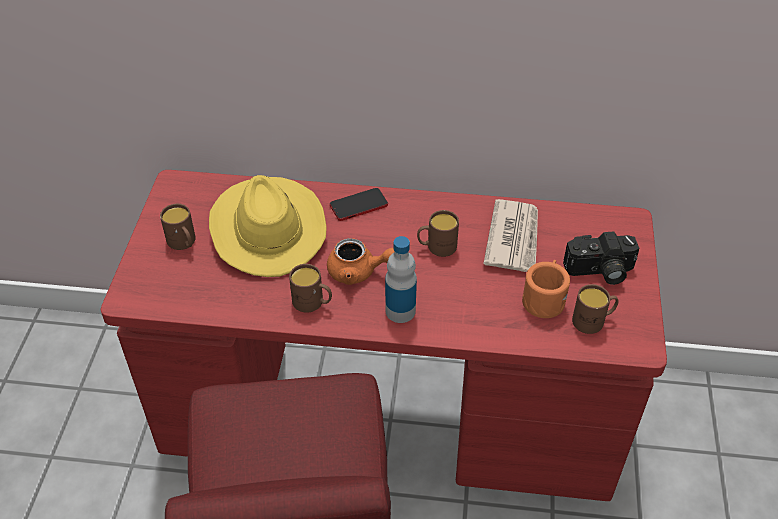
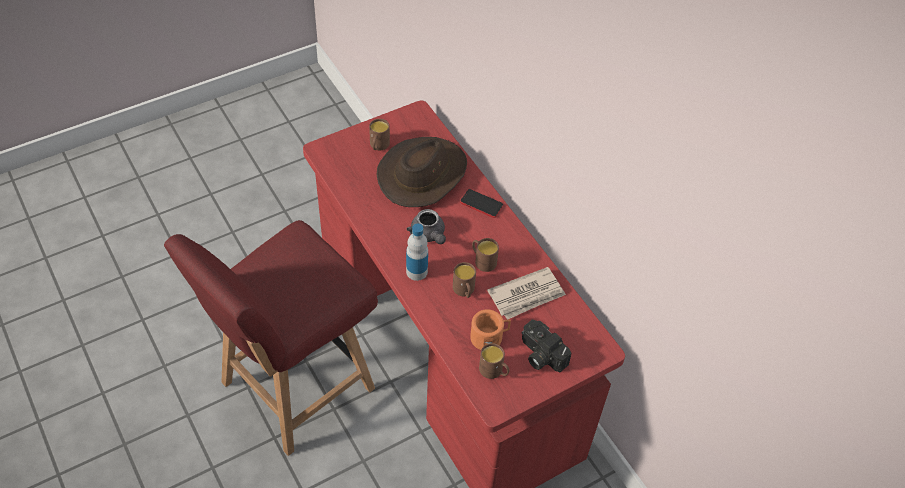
camera: 50 degrees right, 5 degrees up
yellow hat [209,175,327,277] -> brown hat [376,137,467,207]
brown mug [289,264,332,313] -> brown mug moved to [453,262,476,298]
orange teapot [327,238,394,285] -> grey teapot [407,209,446,244]

